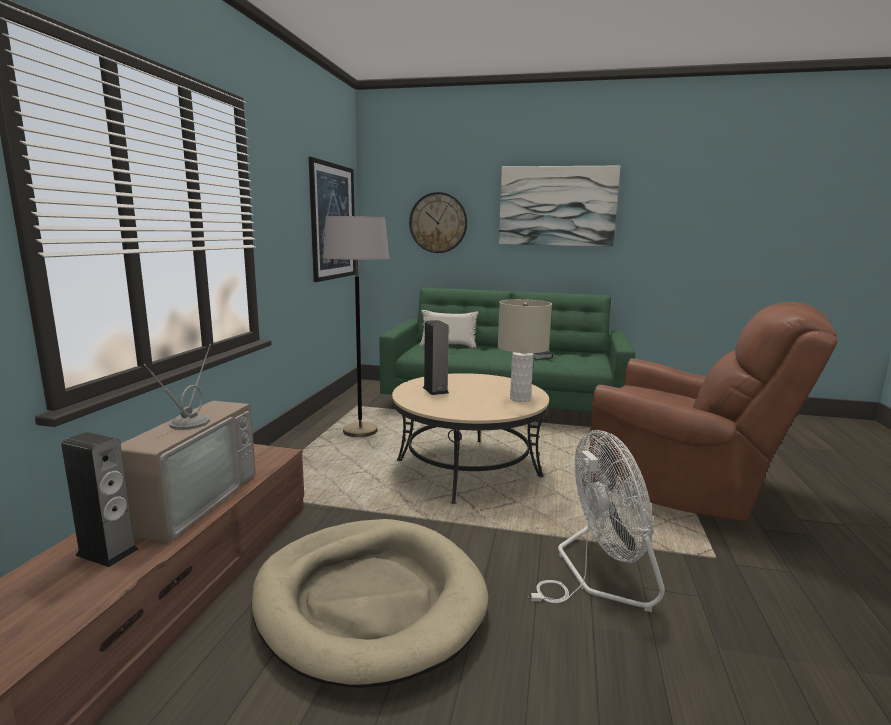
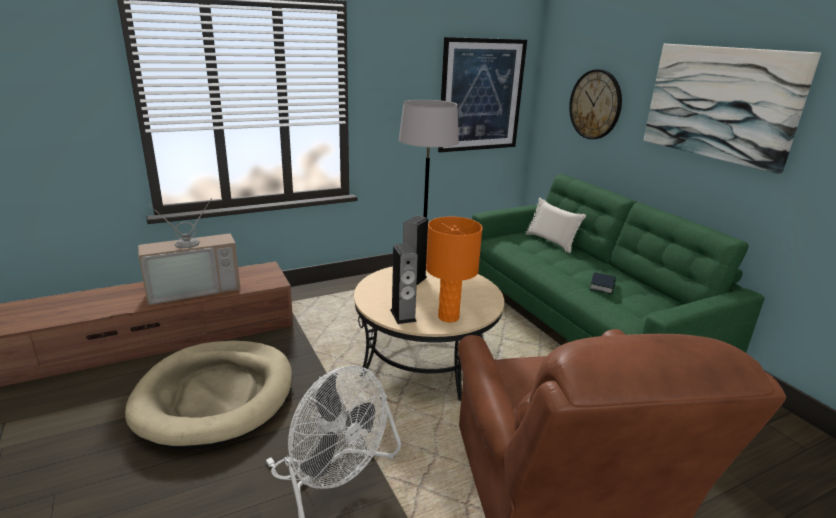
camera: 50 degrees right, 10 degrees up
speaker [61,432,139,567] -> speaker moved to [390,243,418,324]
beige table lamp [498,299,552,402] -> orange table lamp [426,216,483,323]

